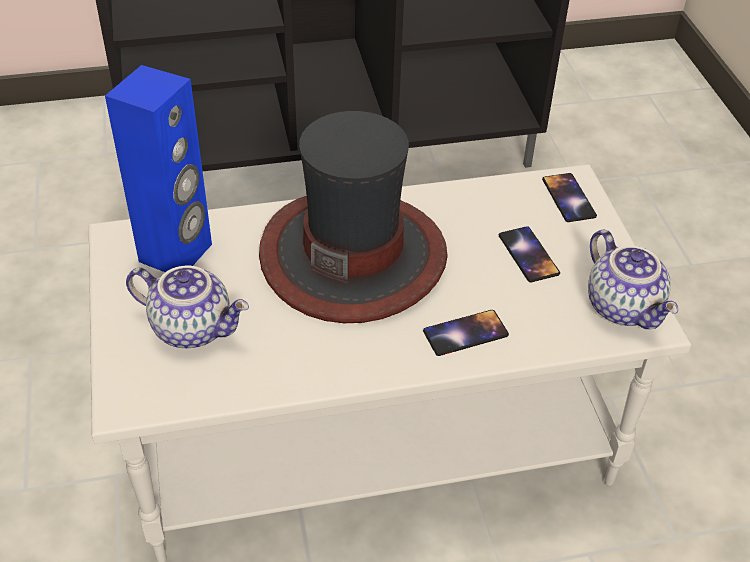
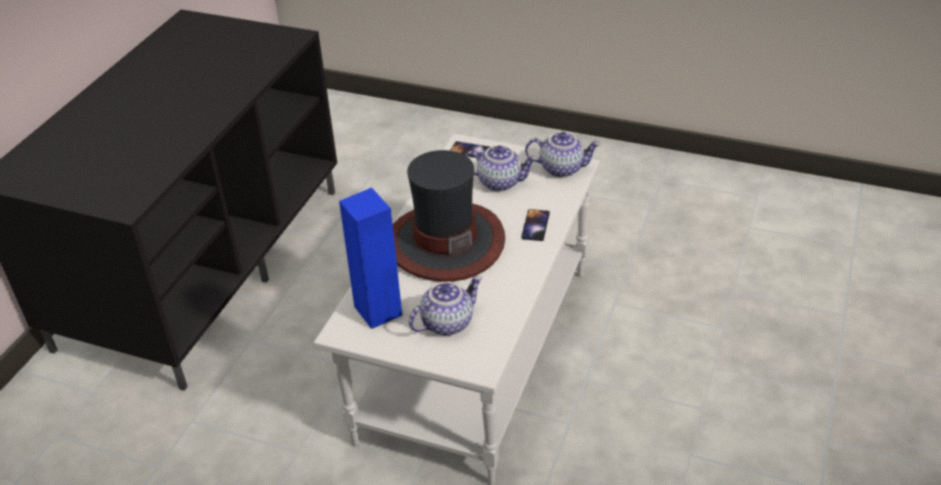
camera: 55 degrees left, 5 degrees down
phone [499,226,560,282] -> teapot [465,145,537,191]

